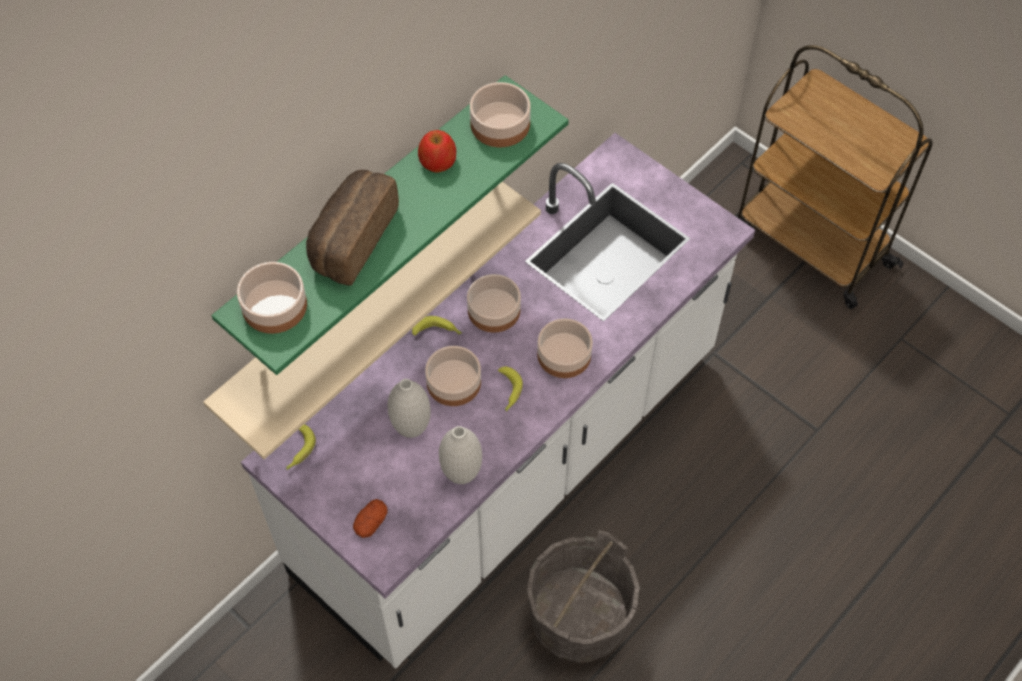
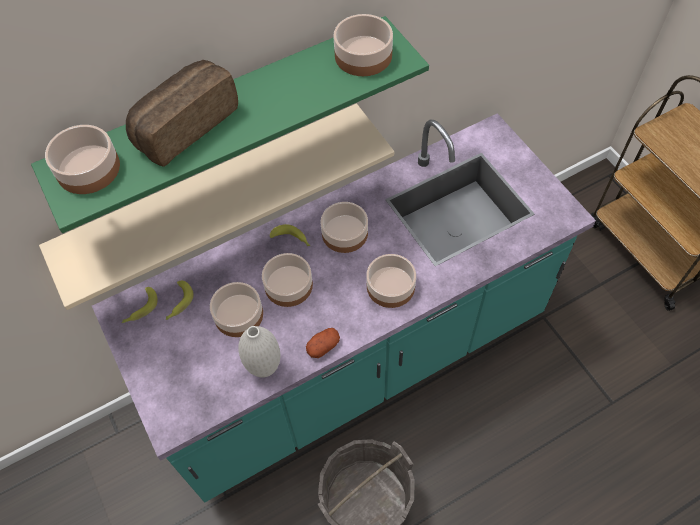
camera: 20 degrees right, 0 degrees up
white counter [241,133,755,669] -> turquoise counter [92,113,596,502]
potato [353,499,388,538] -> potato moved to [306,328,340,358]
white vase [387,379,431,438] -> bowl [210,282,263,337]
apple [418,130,456,172] -> none
banana [498,367,523,412] -> banana moved to [166,281,194,320]

